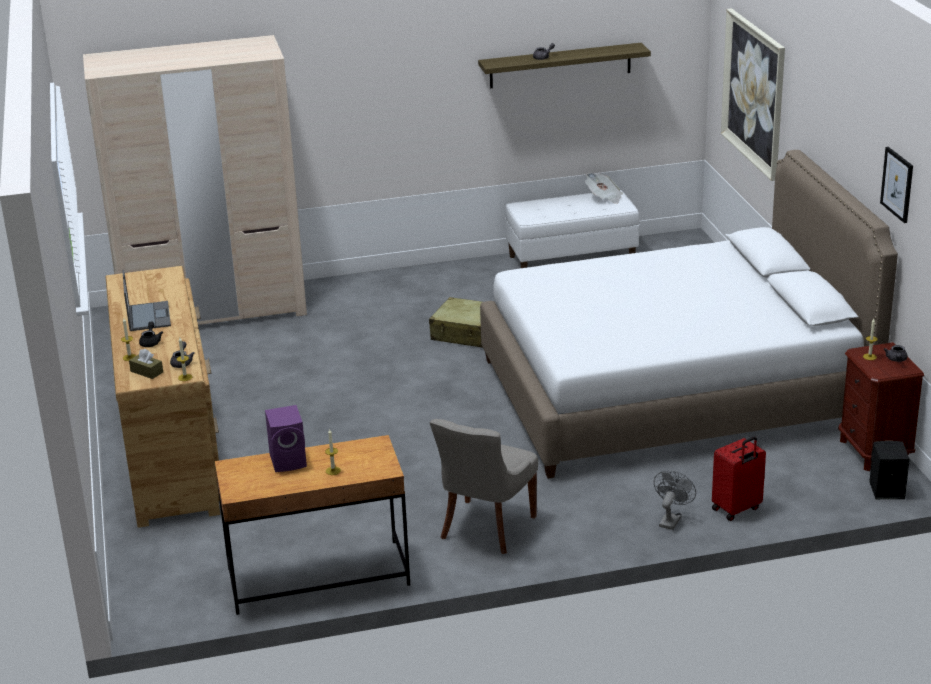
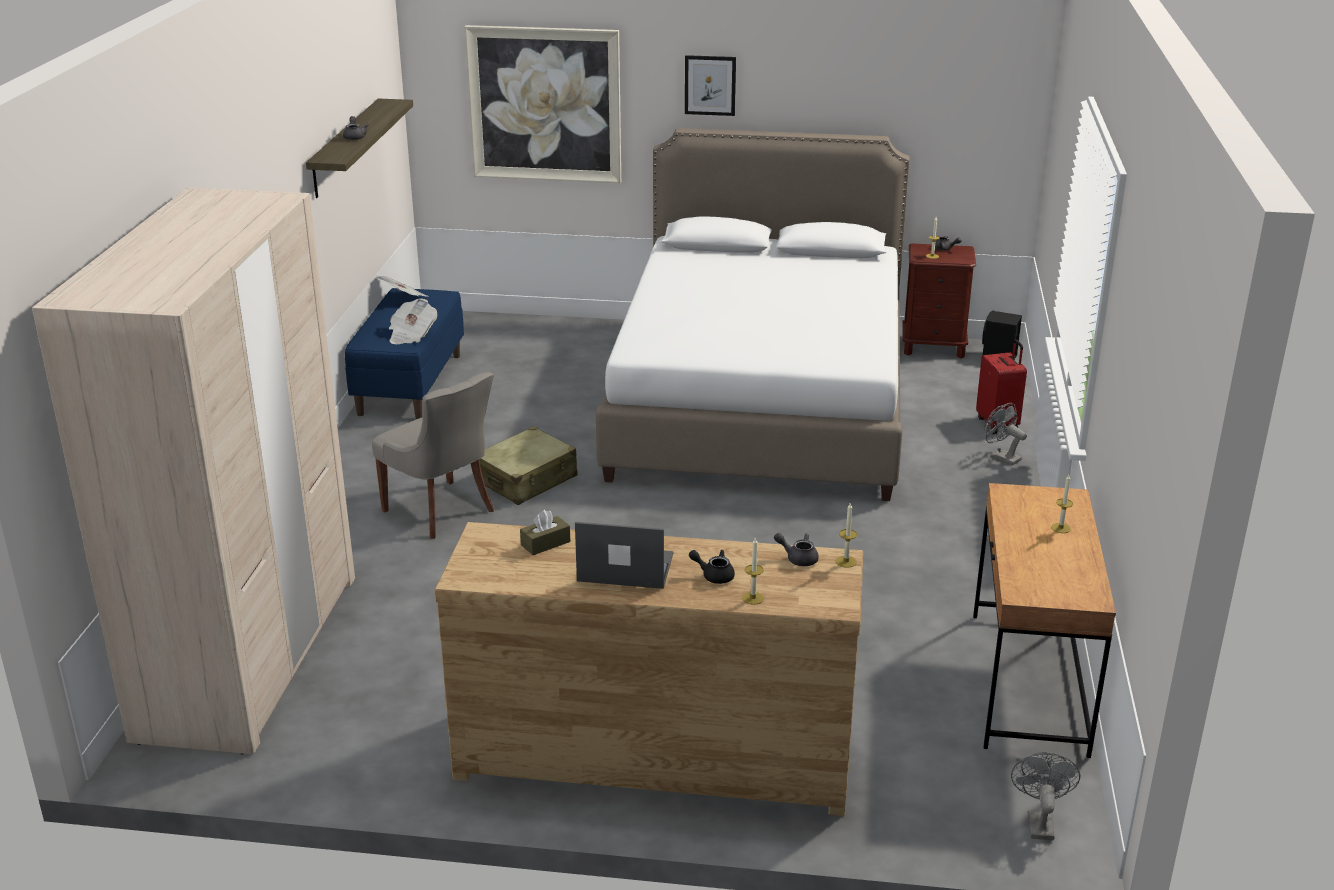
camera: 70 degrees left, 0 degrees up
brown tissue box [129,349,163,379] -> brown tissue box moved to [520,510,570,555]
purple speaker [265,405,307,472] -> none
grey chair [430,419,538,554] -> grey chair moved to [372,372,494,539]
white bench [505,190,639,268] -> blue bench [345,288,464,419]
picture [880,147,913,223] -> picture moved to [685,55,736,116]
none -> newspaper [389,299,438,344]
none -> grey fan [1011,752,1080,841]

